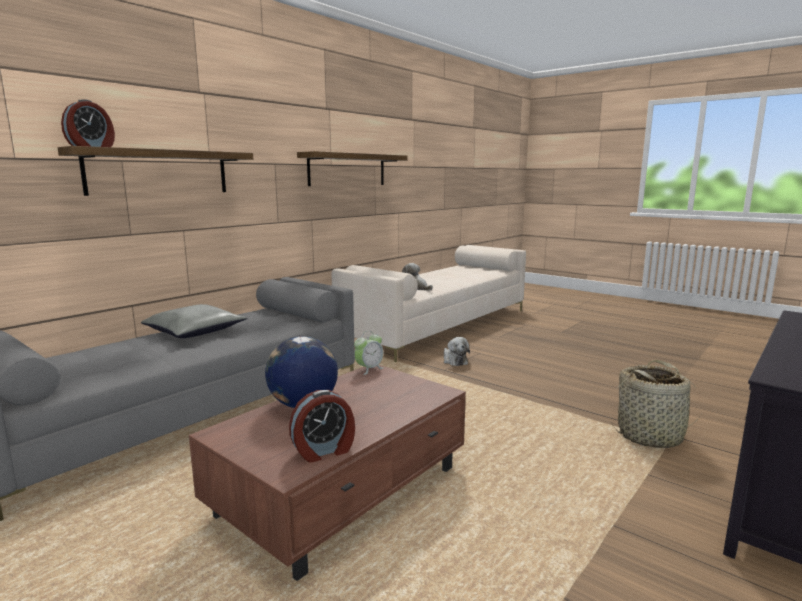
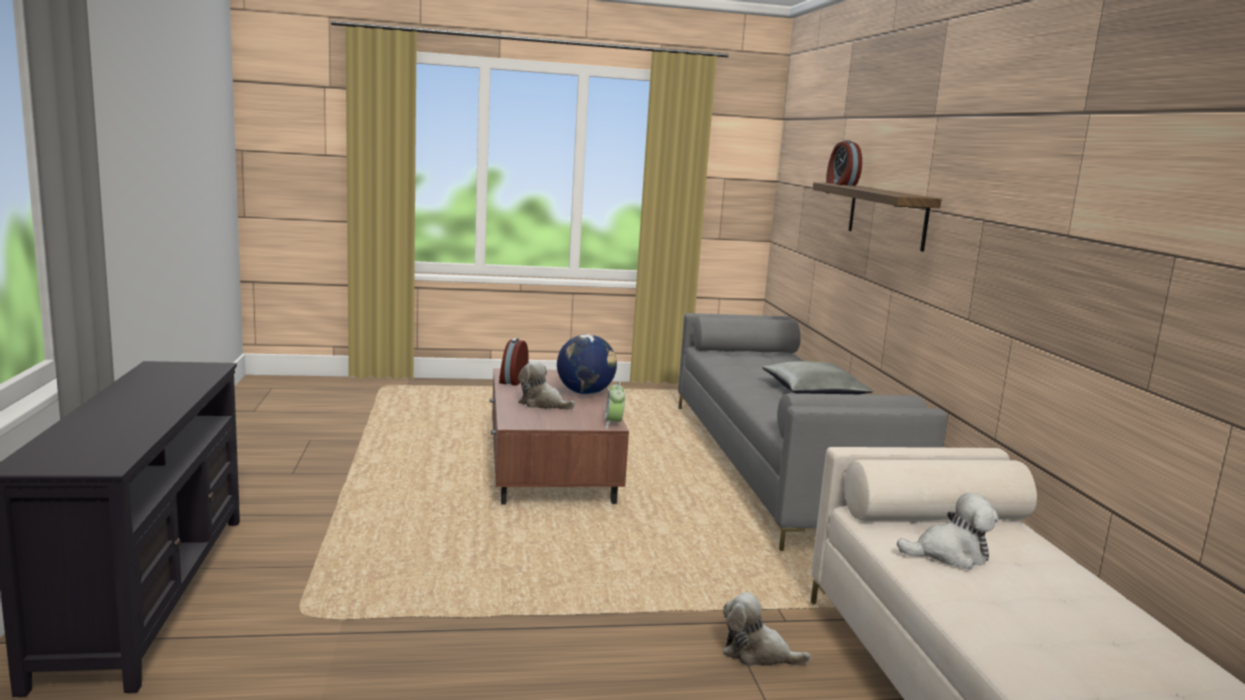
camera: 130 degrees right, 0 degrees up
shelf [297,151,408,186] -> none
basket [611,360,704,448] -> none
none -> plush toy [518,361,575,409]

